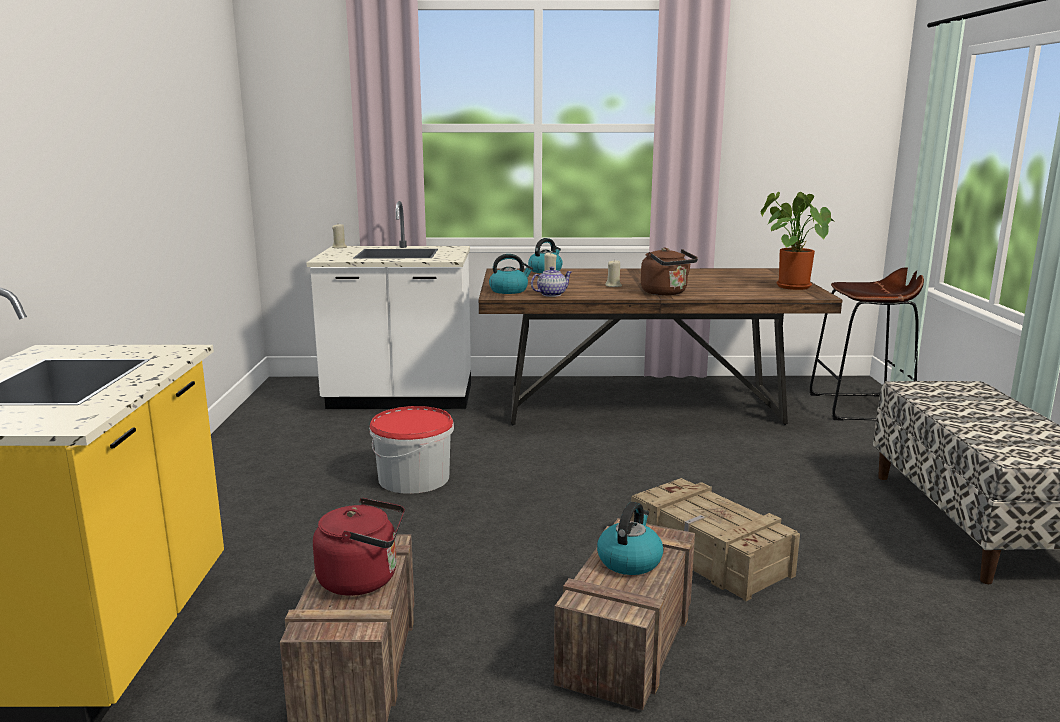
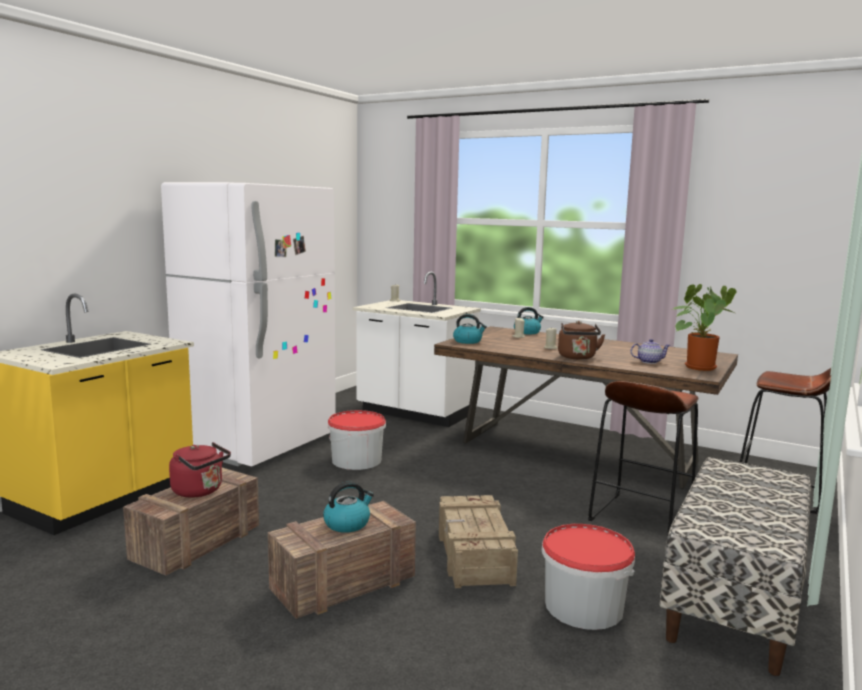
camera: 30 degrees right, 5 degrees down
teapot [531,267,572,297] -> teapot moved to [630,339,671,364]
none -> white fridge [161,182,335,467]
none -> bucket [542,524,635,630]
none -> brown stool [588,381,698,533]

